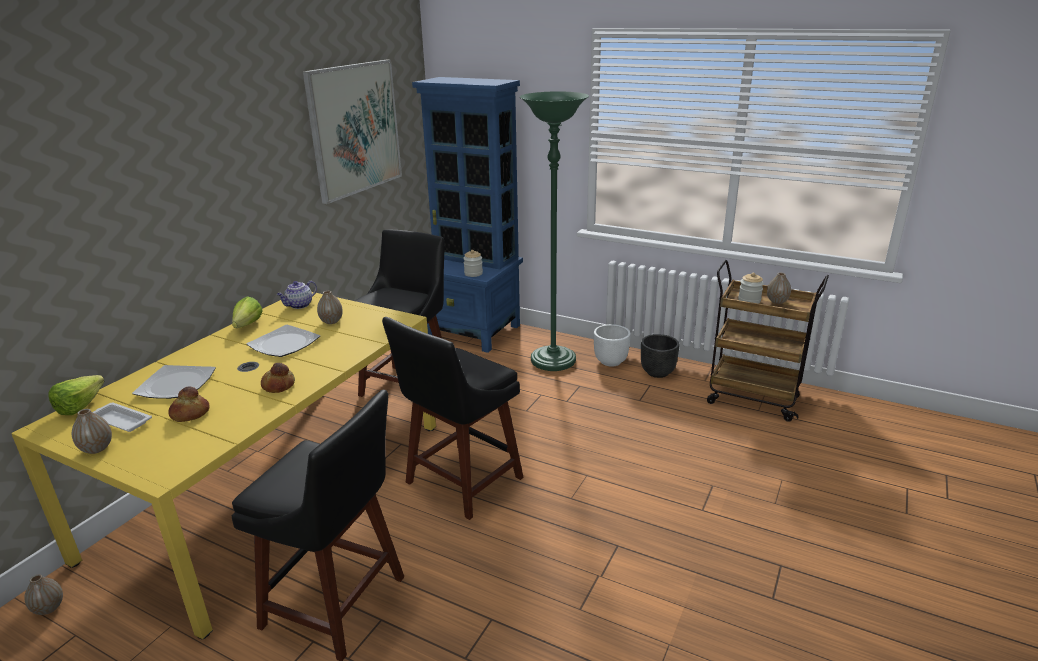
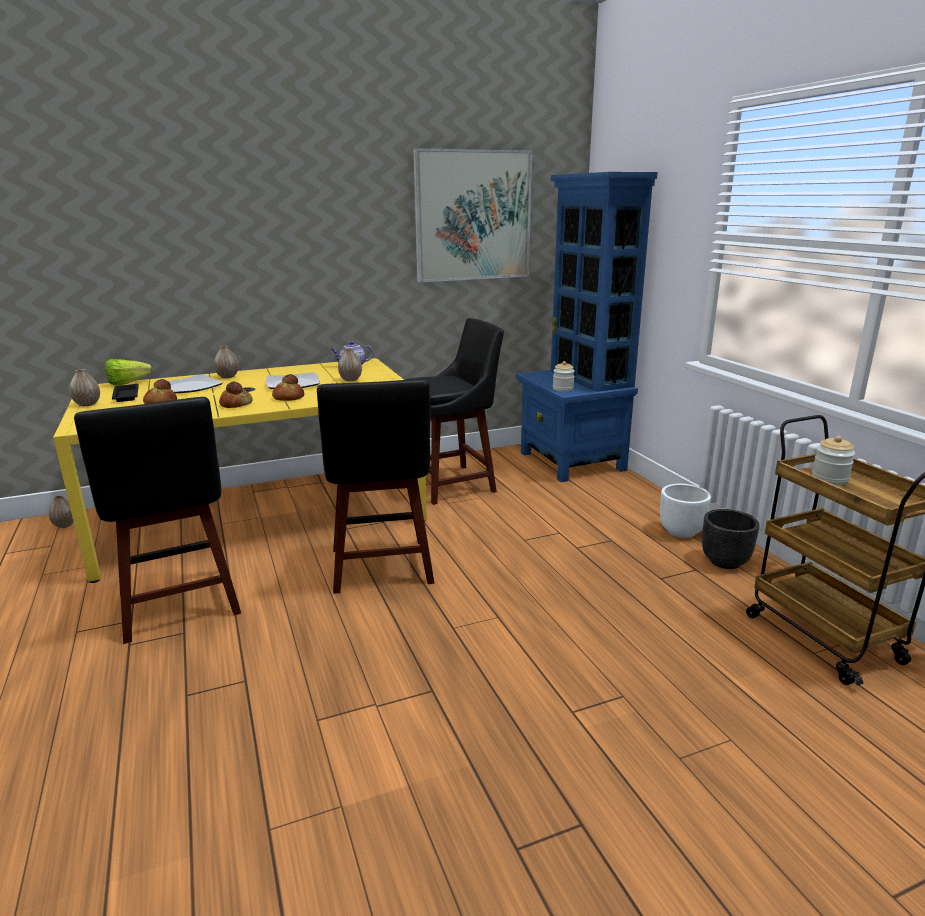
camera: 40 degrees right, 5 degrees down
white tray [93,403,152,432] -> black tray [112,384,139,402]
lettuce [232,296,263,328] -> none
black chair [382,317,524,520] -> black chair turned 90 degrees counterclockwise [317,379,435,594]
green floor lamp [520,91,589,371] -> none
vase [767,273,791,304] -> vase moved to [214,346,239,378]
none -> bread [272,374,304,401]

